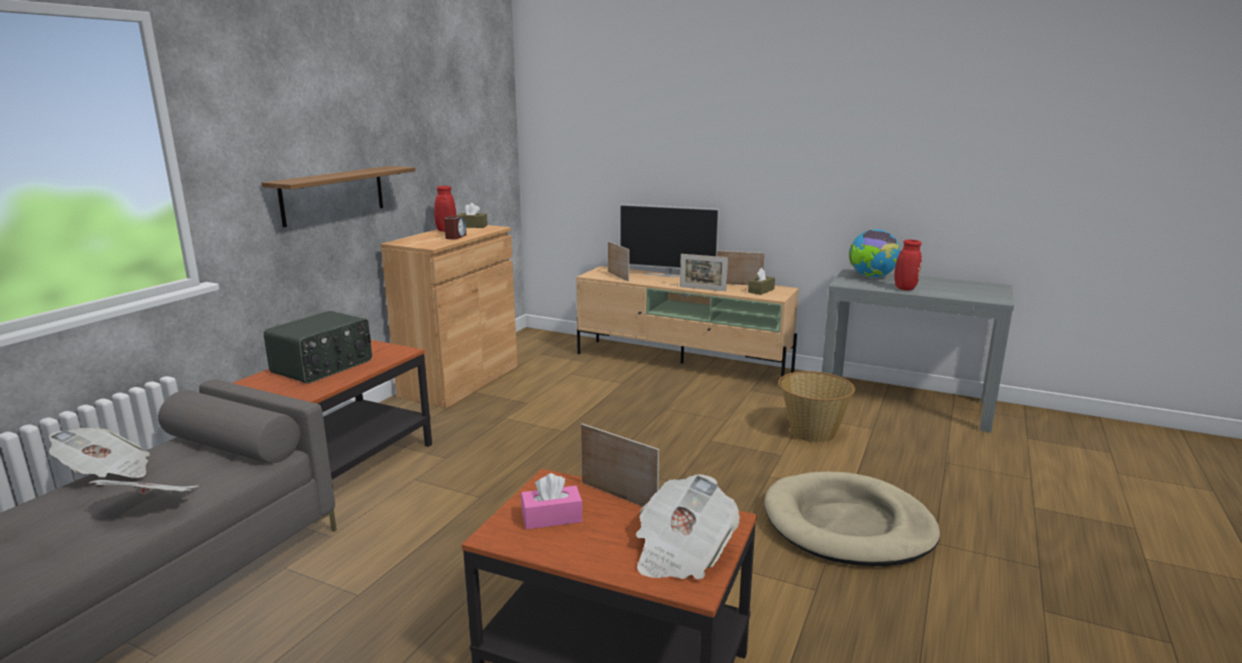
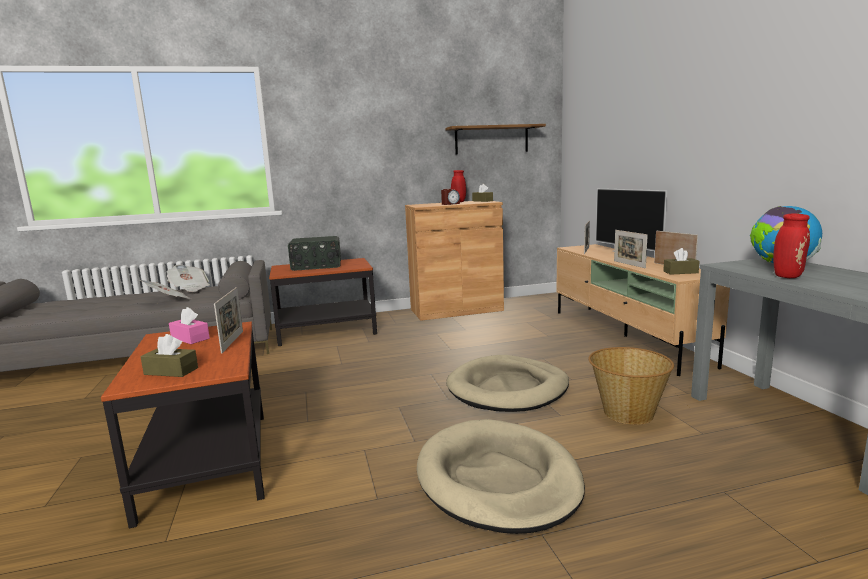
camera: 50 degrees right, 5 degrees down
shelf [261,166,416,227] -> shelf moved to [445,124,546,154]
newspaper [636,474,740,580] -> brown tissue box [140,334,198,377]
none -> beige dog bed [446,355,569,412]

